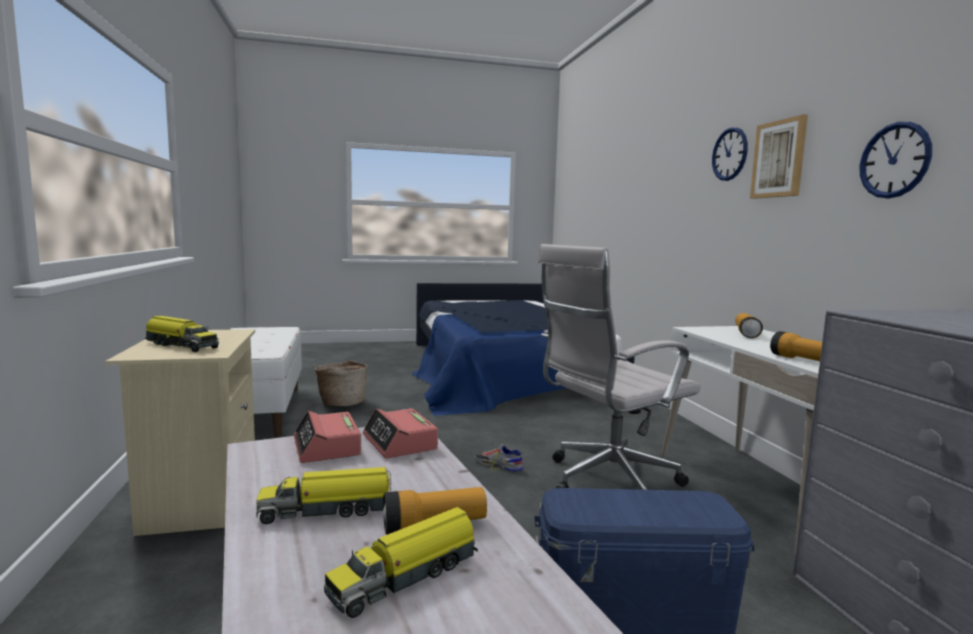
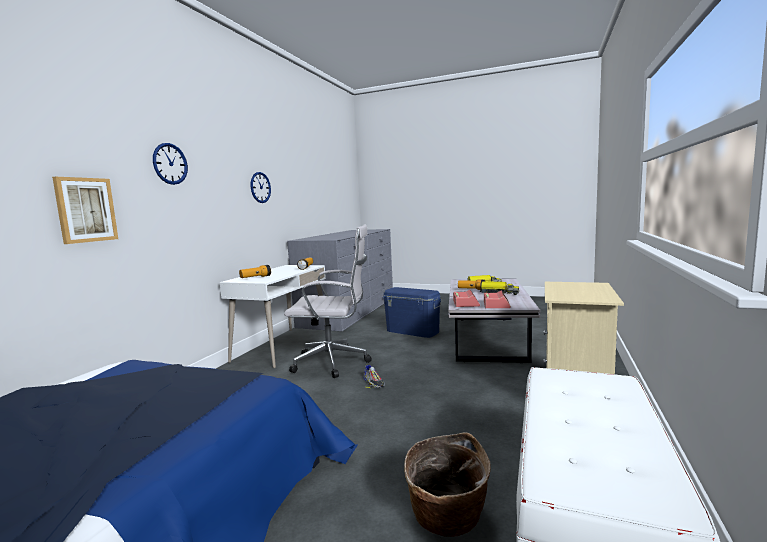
camera: 145 degrees left, 0 degrees up
toy truck [145,316,219,352] -> none
picture [750,115,808,199] -> picture moved to [52,177,118,244]

